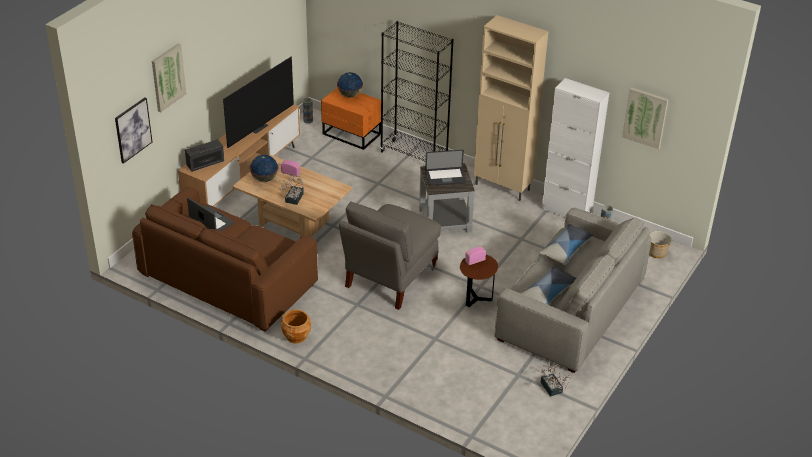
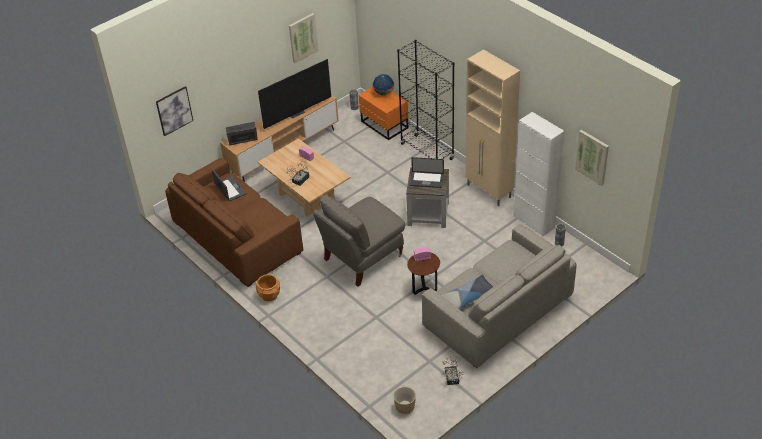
camera: 20 degrees right, 5 degrees up
picture [152,43,186,112] -> picture moved to [289,13,318,63]
globe [250,155,278,182] -> none
pillow [539,224,594,264] -> none
planter [649,231,671,258] -> planter moved to [393,387,416,414]

